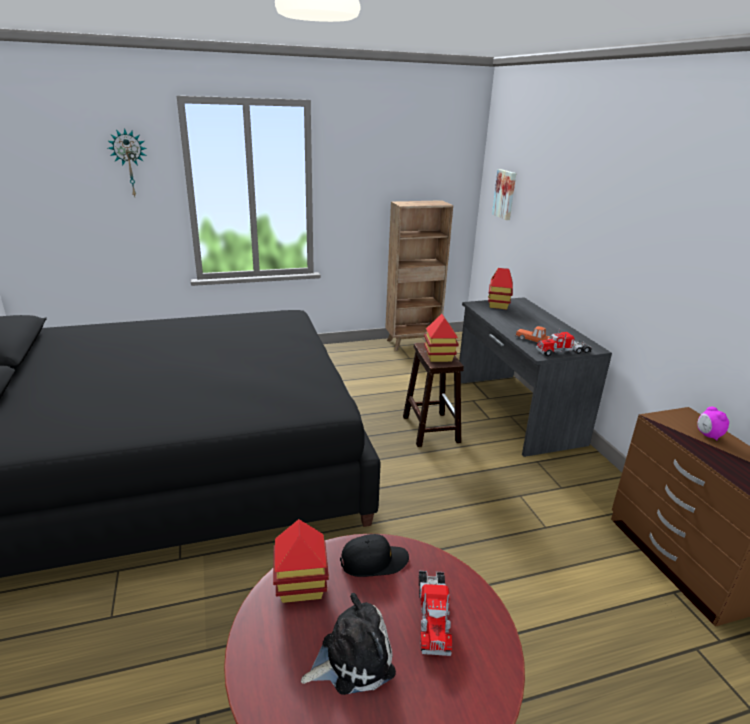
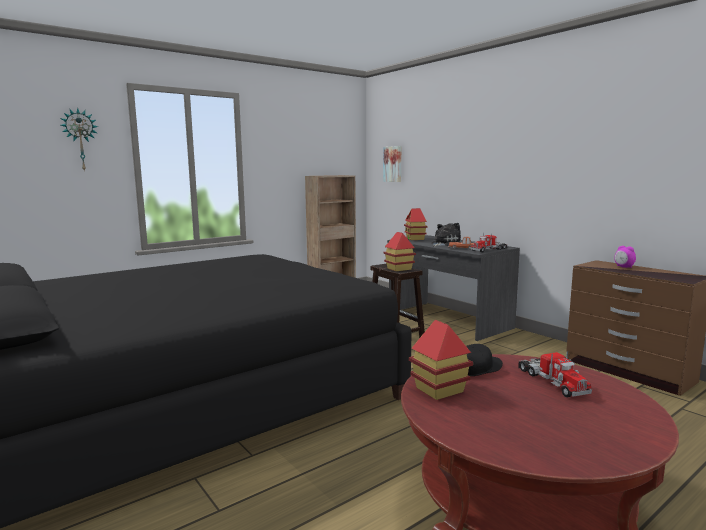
camera: 20 degrees left, 15 degrees down
plush toy [301,593,396,695] -> plush toy moved to [431,223,462,247]

